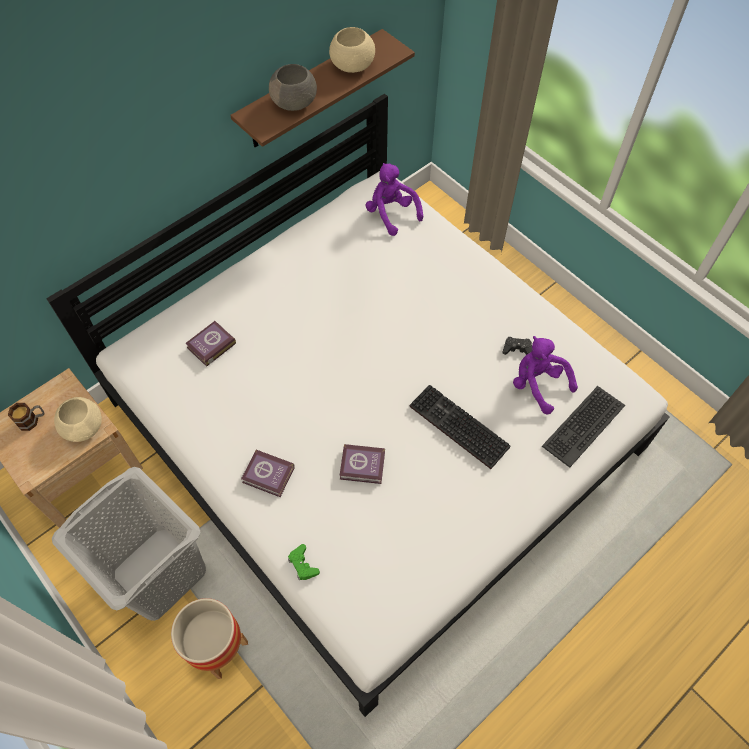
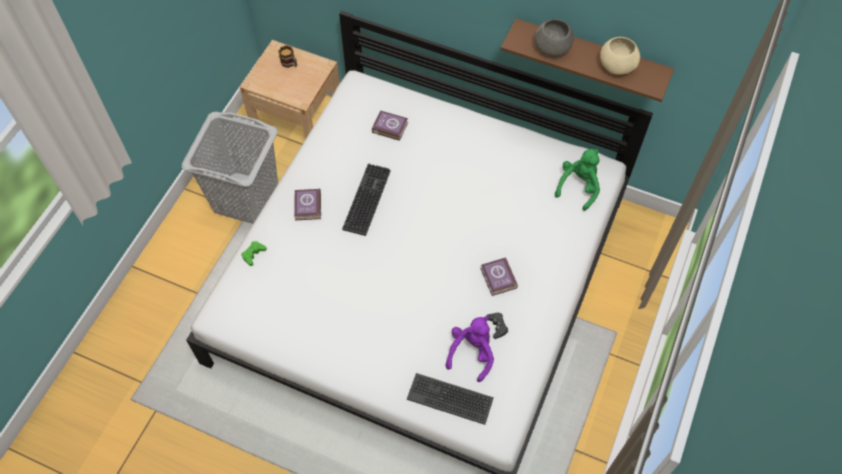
camera: 65 degrees right, 0 degrees up
beige bowl [54,397,102,442] -> none
planter [171,598,248,679] -> none
book [339,444,385,484] -> book moved to [480,257,518,296]
purple plush toy [365,163,423,236] -> green plush toy [555,149,600,211]
keyboard [409,385,511,469] -> keyboard moved to [342,163,390,236]

